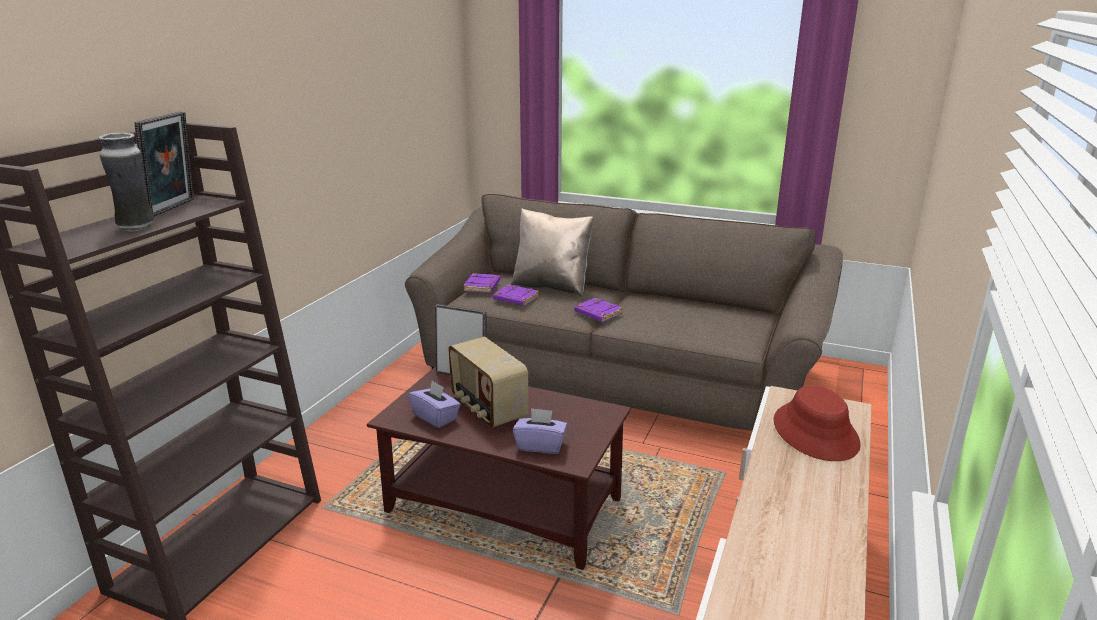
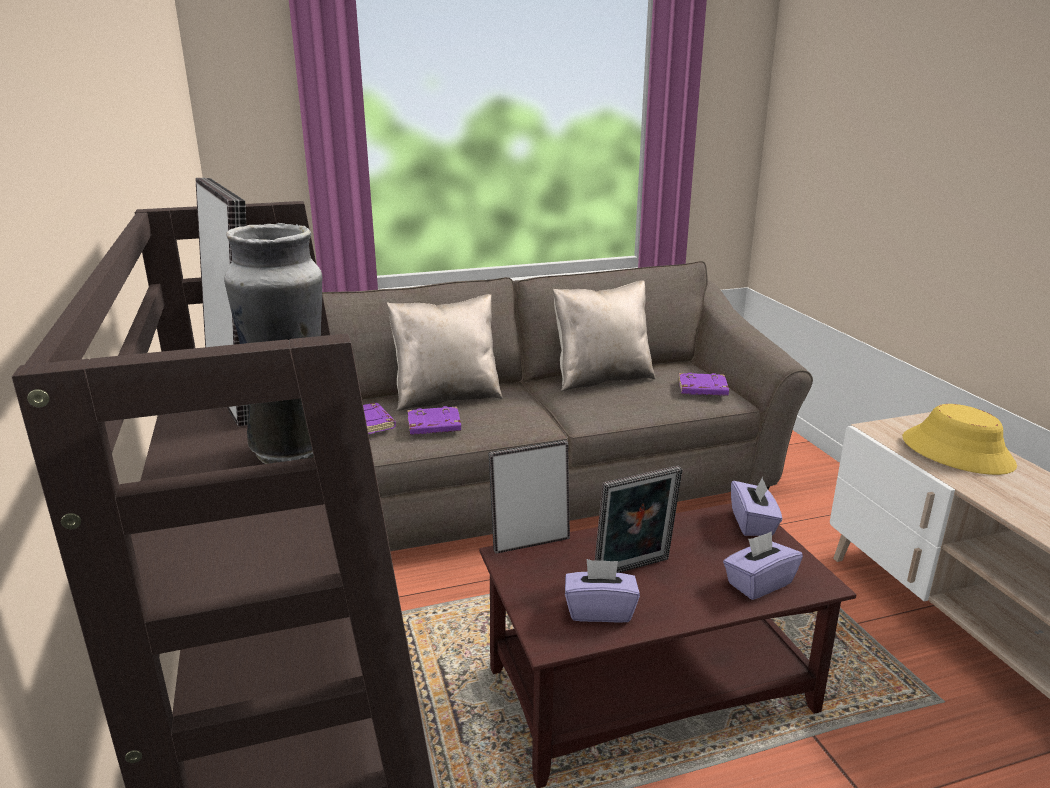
camera: 40 degrees left, 0 degrees up
radio [448,337,528,428] -> picture frame [595,466,682,573]
purple book [574,298,623,322] -> purple book moved to [678,373,729,396]
red hat [774,385,861,461] -> yellow hat [902,404,1017,475]
none -> beige pillow [553,280,655,391]
none -> purple tissue box [731,477,782,536]

